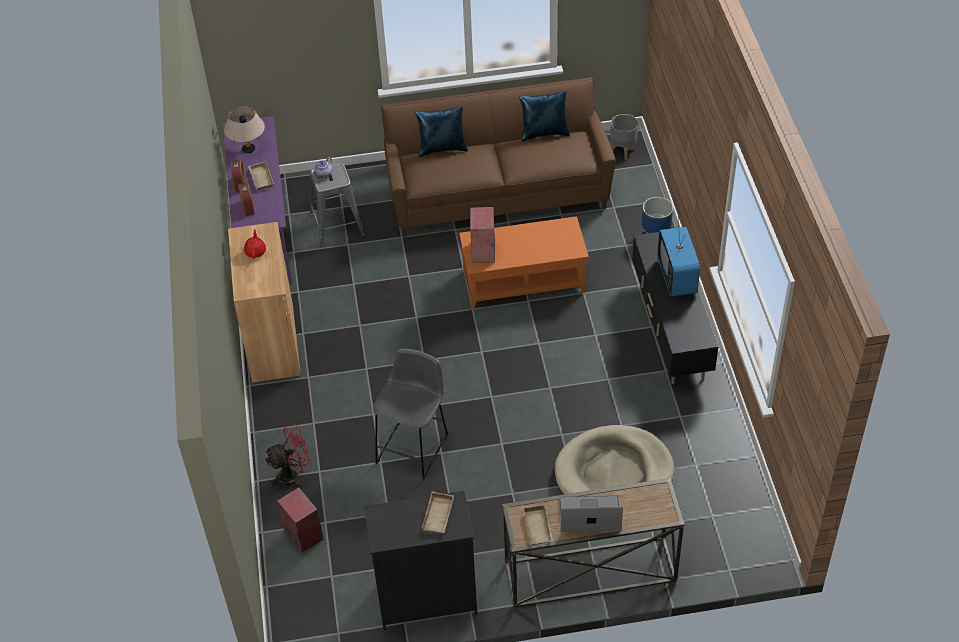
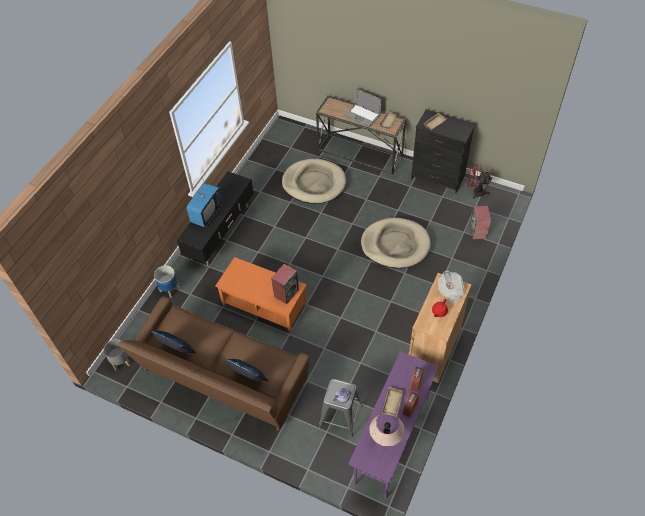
camera: 145 degrees left, 5 degrees up
red fan [265,424,313,487] -> red fan moved to [468,164,492,199]
grey stool [373,348,448,479] -> beige dog bed [361,218,431,268]
none -> newspaper [438,270,465,304]

